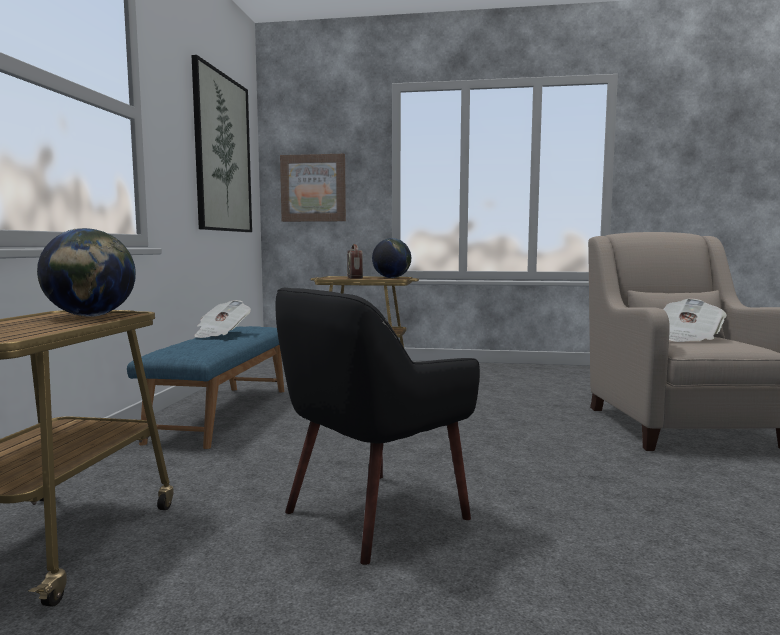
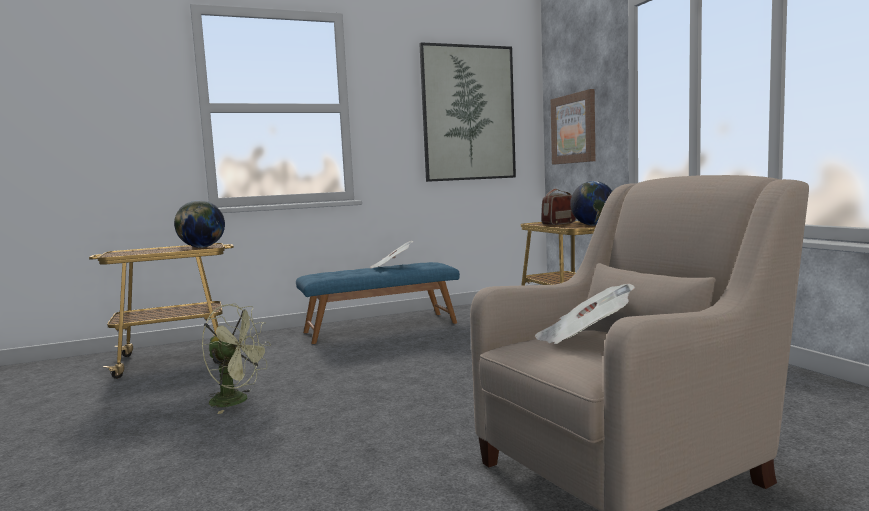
camera: 60 degrees right, 0 degrees up
black armchair [275,288,480,565] -> green fan [202,303,271,414]

